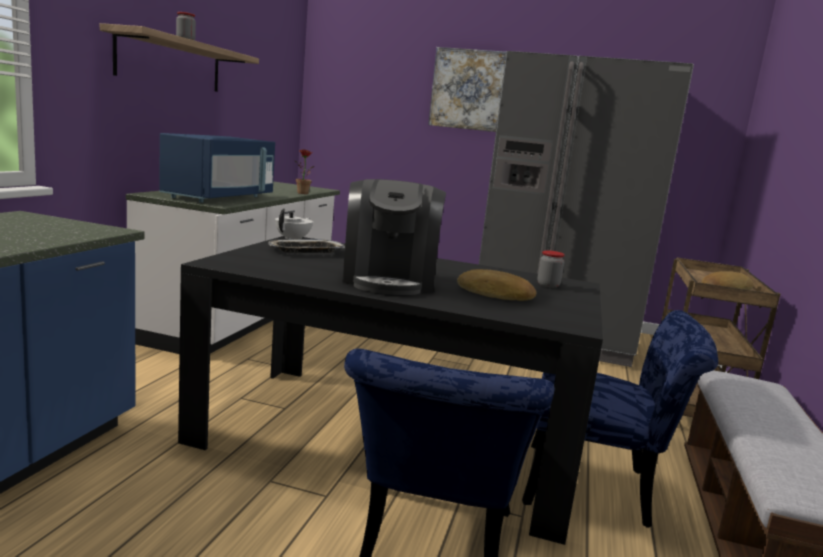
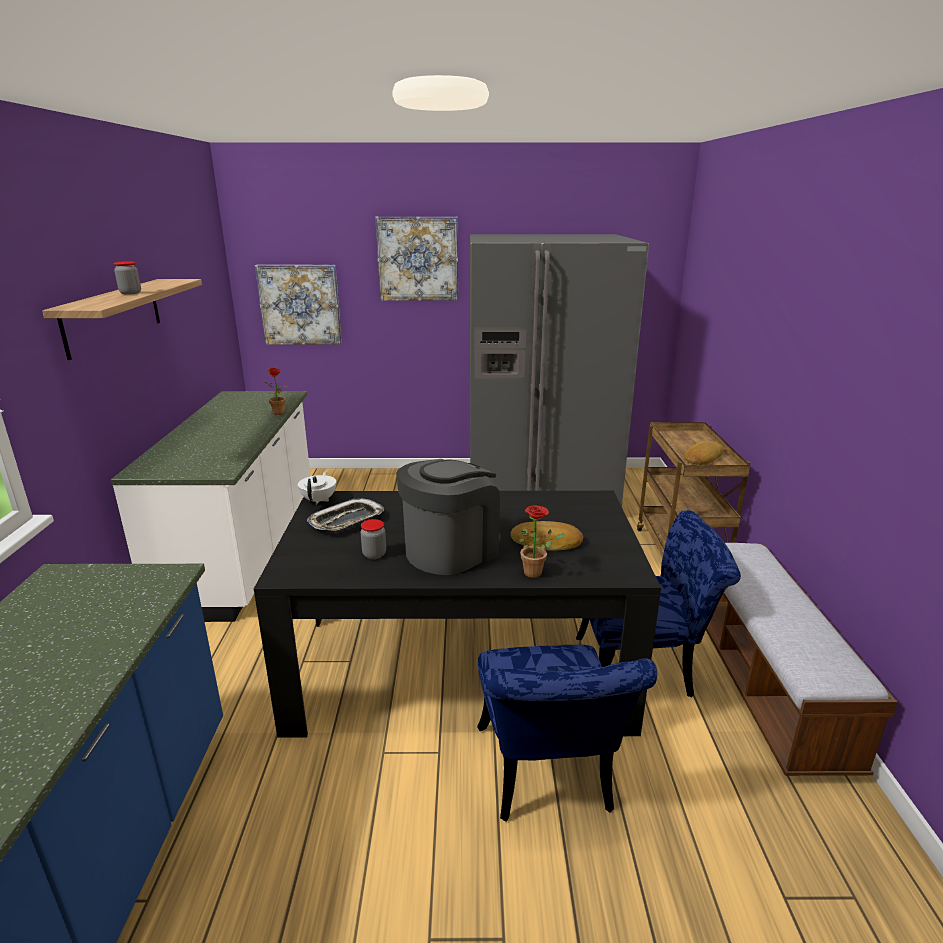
camera: 15 degrees left, 10 degrees up
blue microwave [159,133,275,203] -> none
coffee machine [342,179,446,295] -> coffee machine turned 120 degrees counterclockwise [396,459,500,575]
jar [537,250,565,288] -> jar moved to [361,519,386,559]
none -> picture [255,265,342,345]
none -> potted plant [519,505,565,578]

